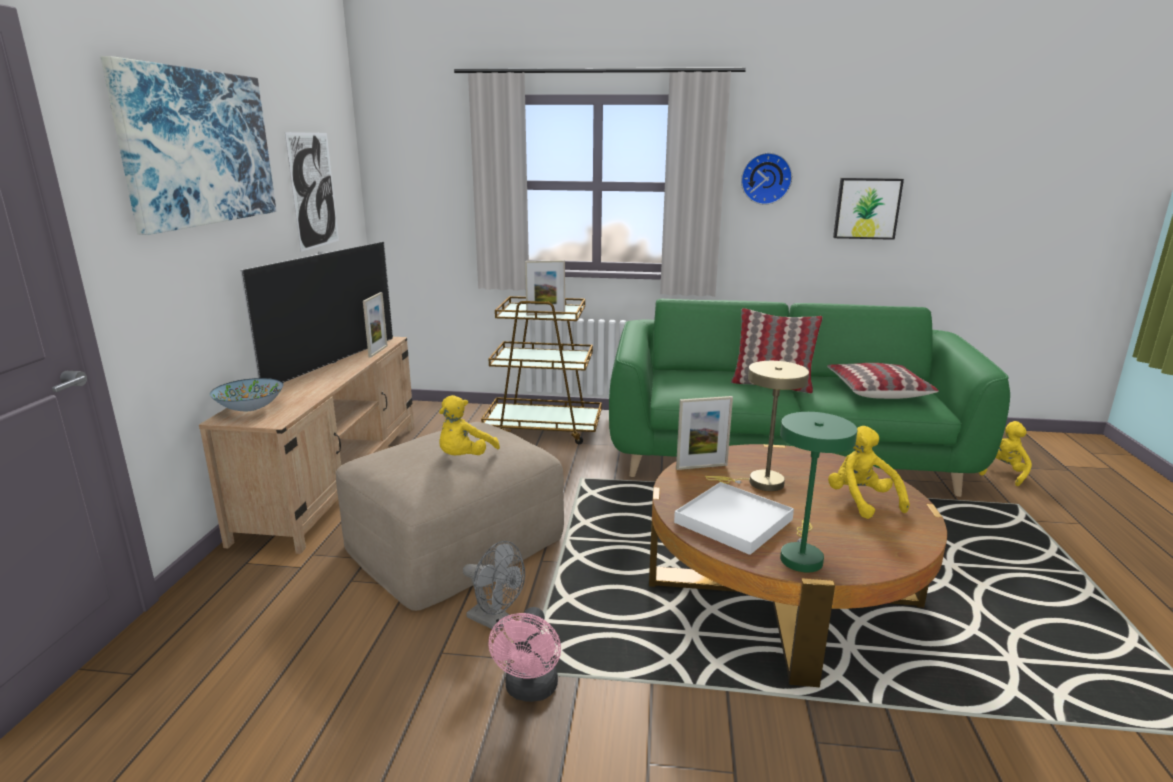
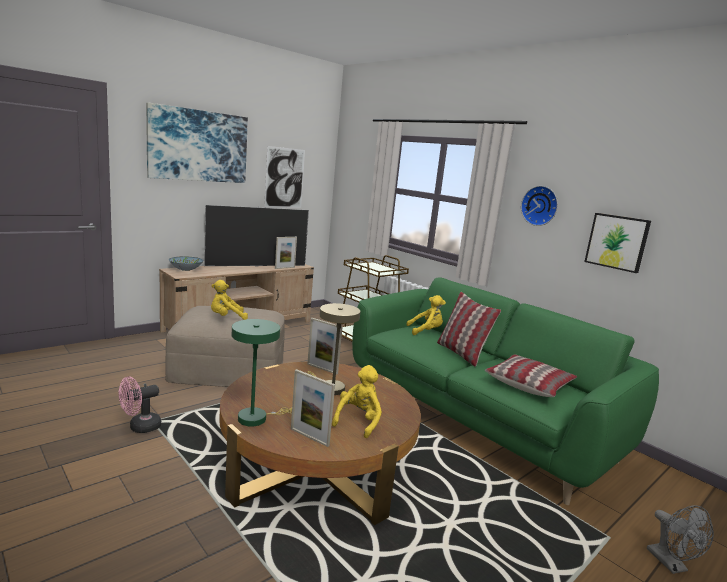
camera: 40 degrees right, 5 degrees down
grey fan [463,541,525,632] -> grey fan moved to [647,505,714,574]
picture frame [525,260,565,316] -> picture frame moved to [291,369,335,447]
white tray [674,482,794,555] -> none
yellow plush toy [979,421,1032,486] -> yellow plush toy moved to [406,295,446,335]

